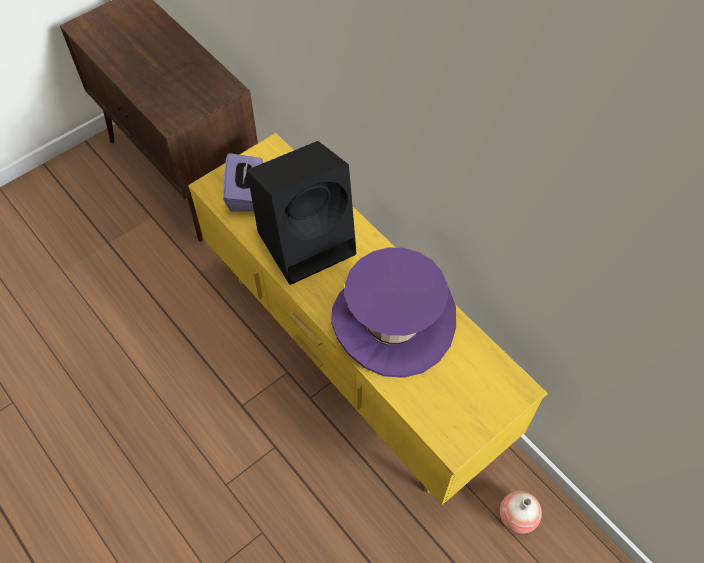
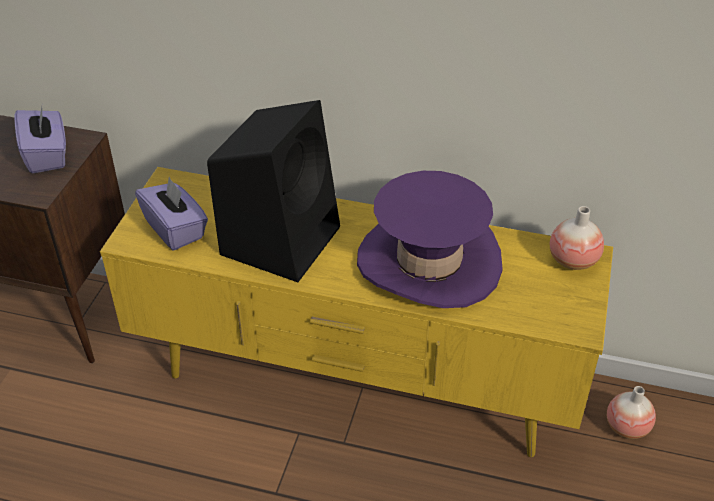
camera: 35 degrees left, 15 degrees down
none -> purple tissue box [15,102,66,173]
none -> vase [550,206,604,270]

